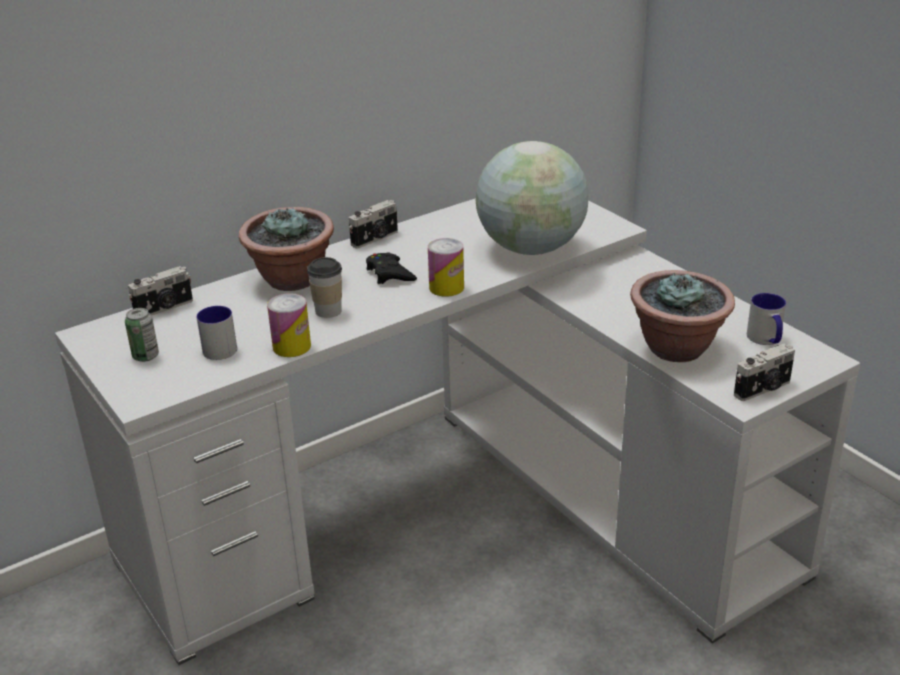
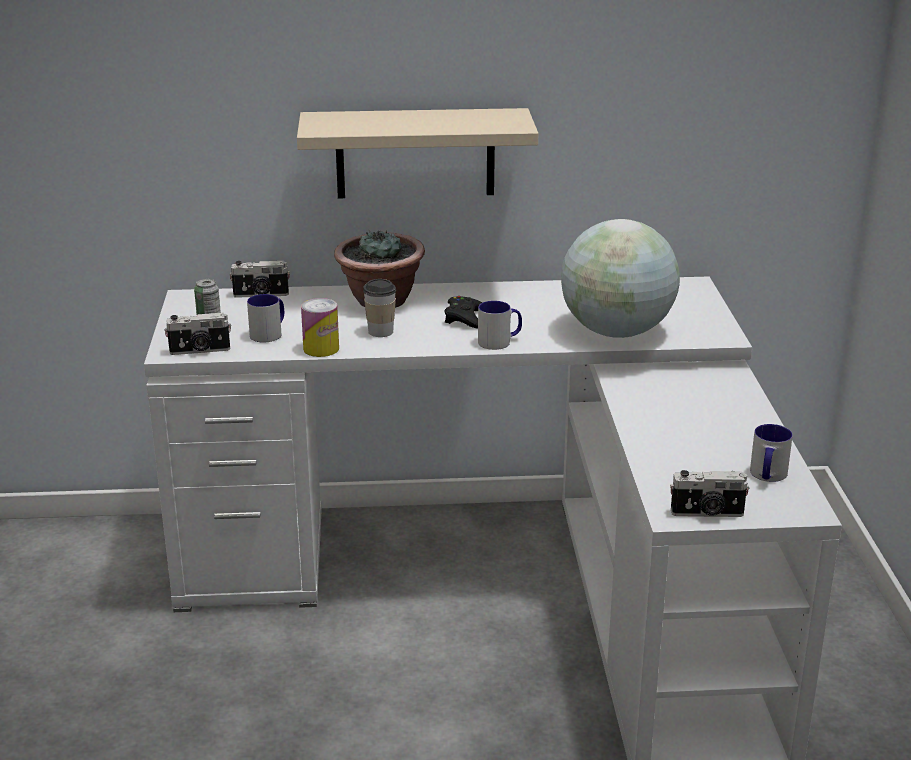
camera: 30 degrees right, 5 degrees down
camera [349,200,398,248] -> camera moved to [165,313,231,355]
can [428,238,464,297] -> mug [478,301,522,350]
potted plant [630,270,735,362] -> none
none -> beige shelf [297,108,538,198]

